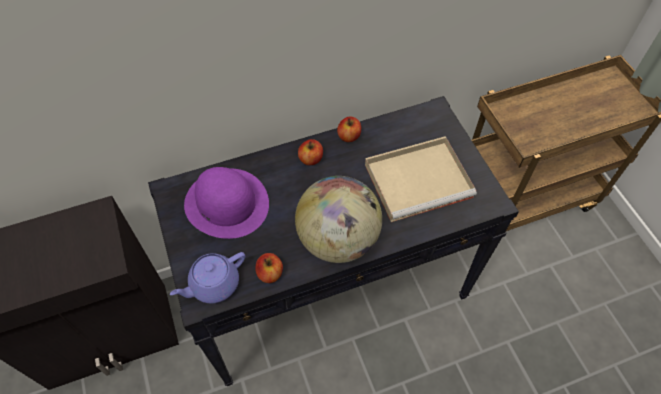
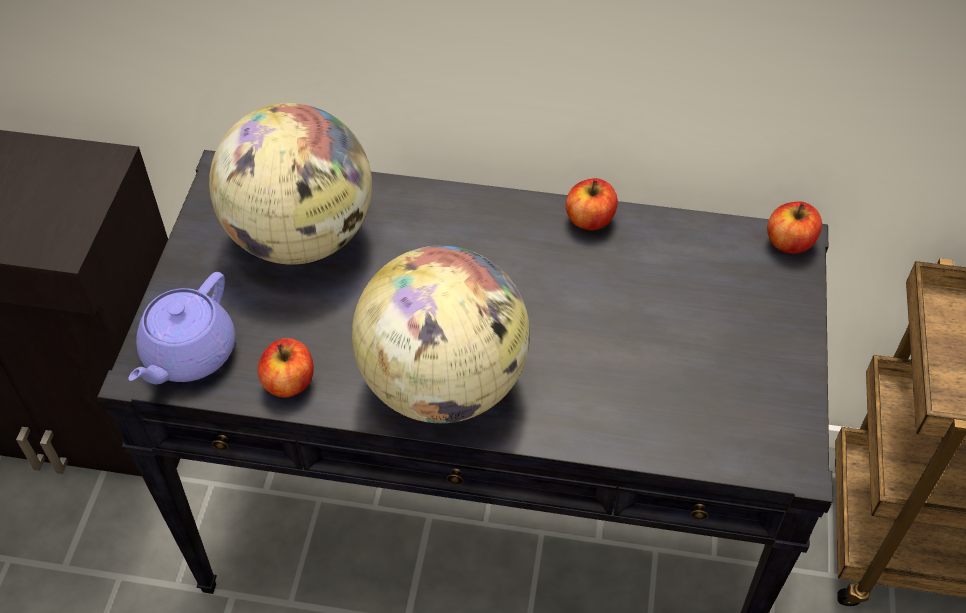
camera: 30 degrees right, 5 degrees down
purple teapot [170,252,245,303] -> purple teapot turned 60 degrees counterclockwise [128,272,235,384]
purple hat [184,167,269,239] -> globe [209,103,372,265]
apple [298,139,323,165] -> apple moved to [767,202,822,254]
beige tray [365,136,477,222] -> none

